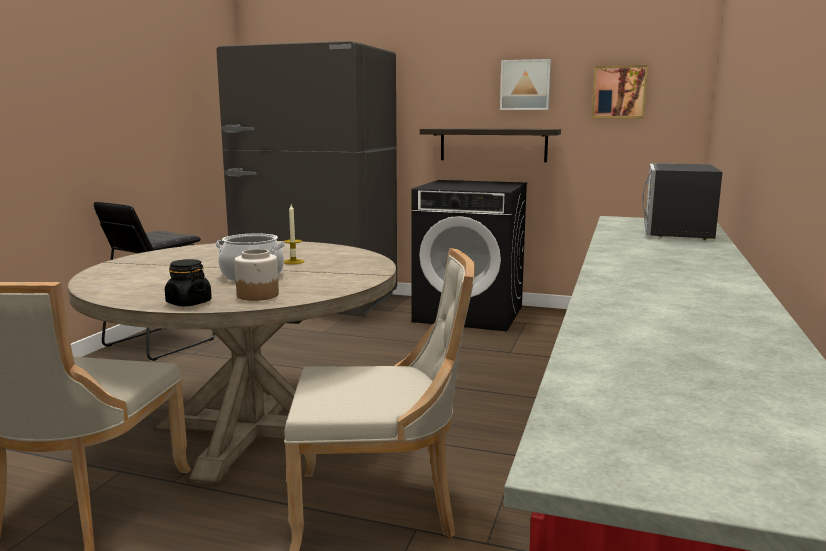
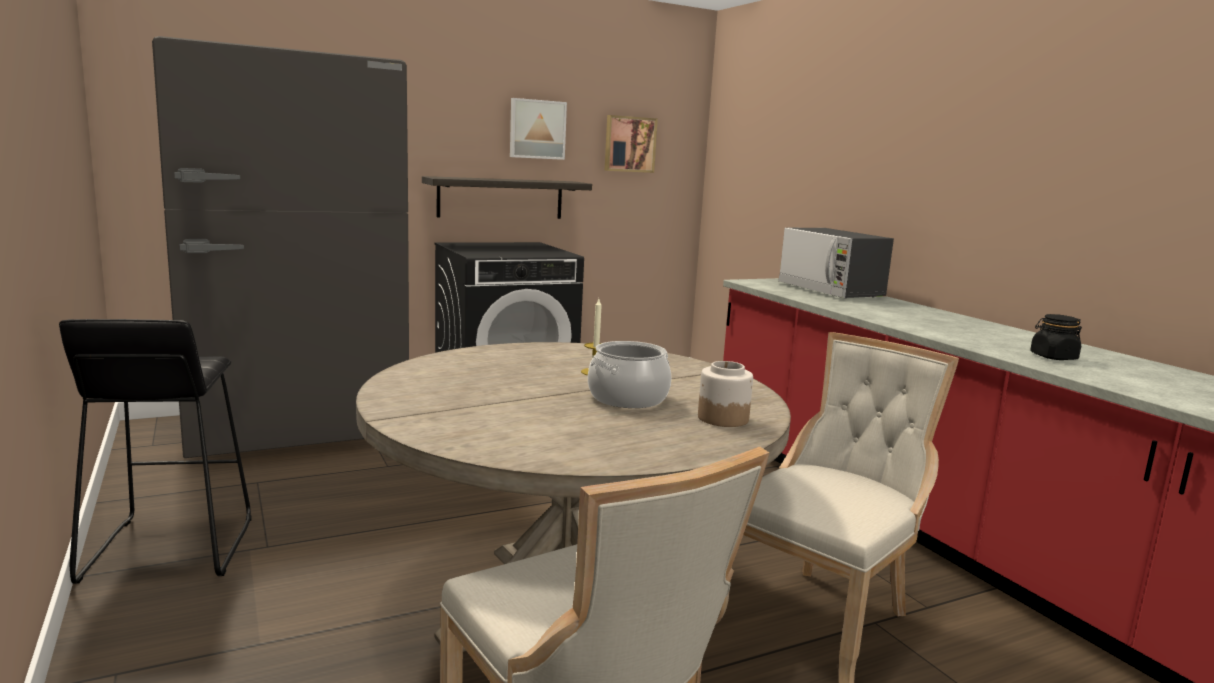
camera: 45 degrees left, 0 degrees up
black jar [165,259,212,306] -> black jar moved to [1030,314,1082,360]

